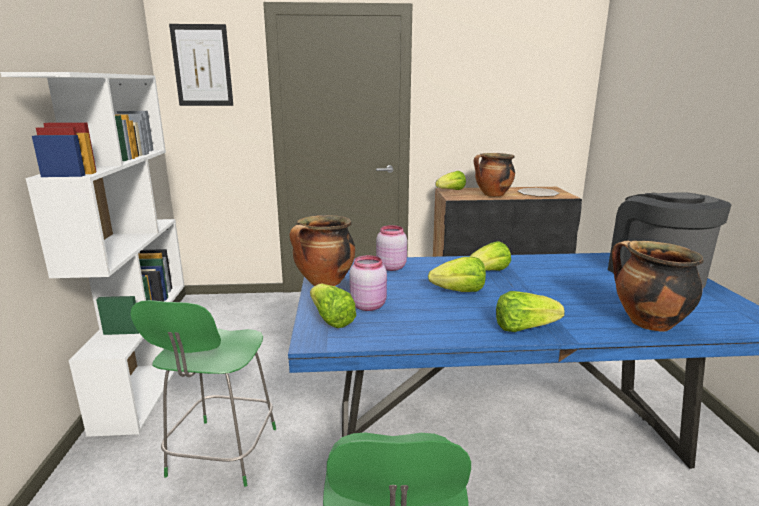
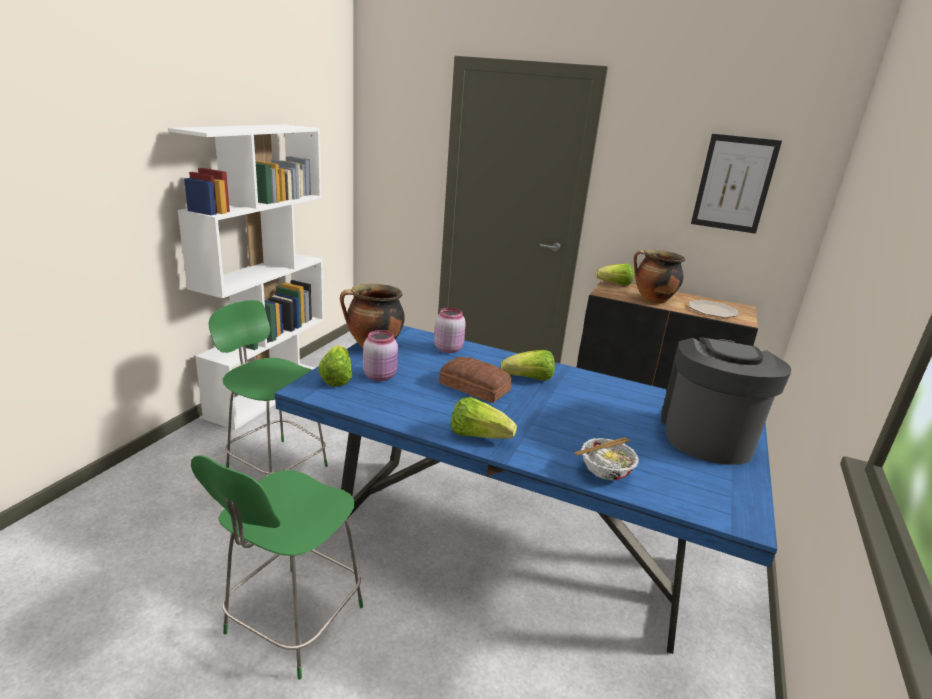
camera: 25 degrees right, 5 degrees up
green chair [131,300,276,487] -> green chair turned 90 degrees clockwise [209,300,328,475]
picture [169,24,233,106] -> picture moved to [691,134,782,234]
lettuce [428,257,486,292] -> bread [439,357,512,403]
cooking pot [612,241,703,332] -> bowl [574,437,639,480]

